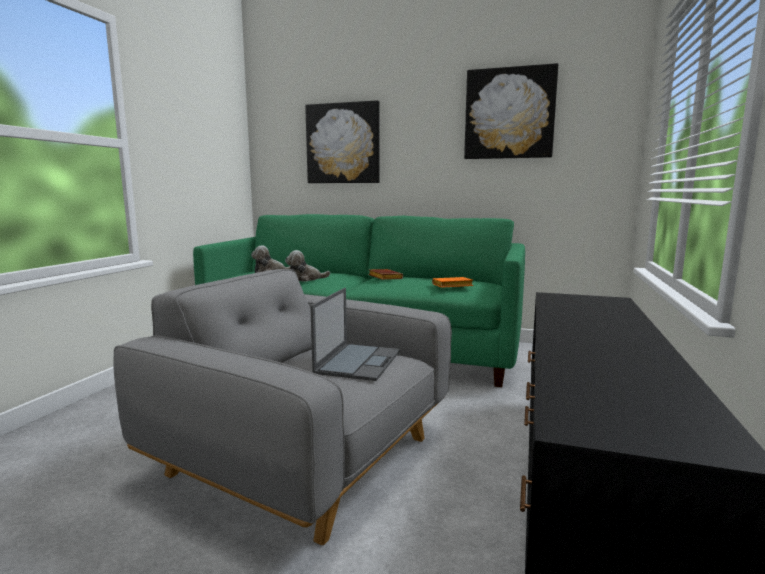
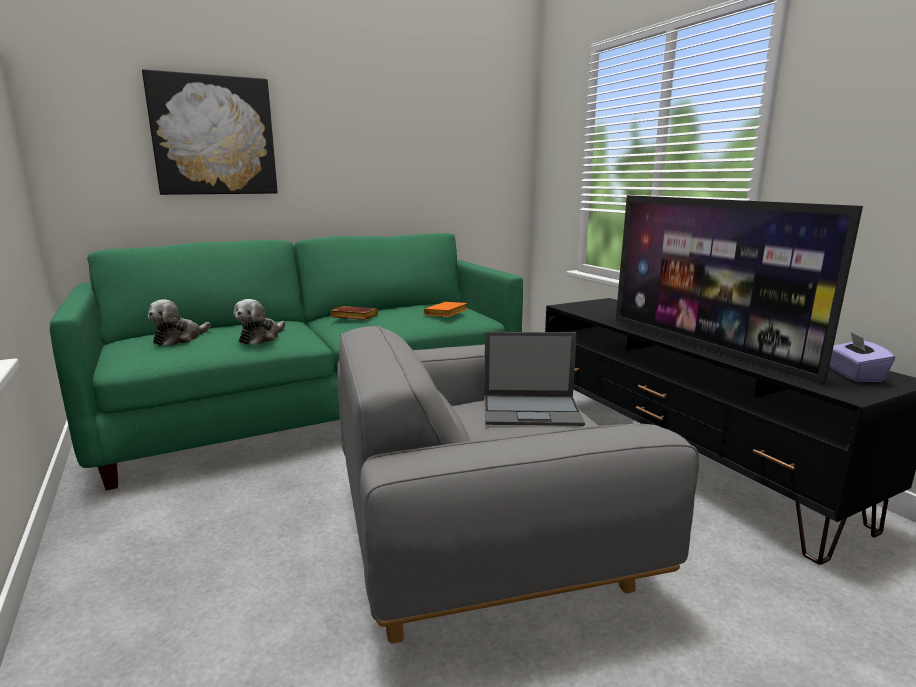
camera: 45 degrees left, 5 degrees up
laptop [310,288,400,381] -> laptop turned 120 degrees clockwise [484,332,585,426]
picture [464,63,558,159] -> none
none -> television [616,195,863,385]
none -> purple tissue box [830,332,895,382]

